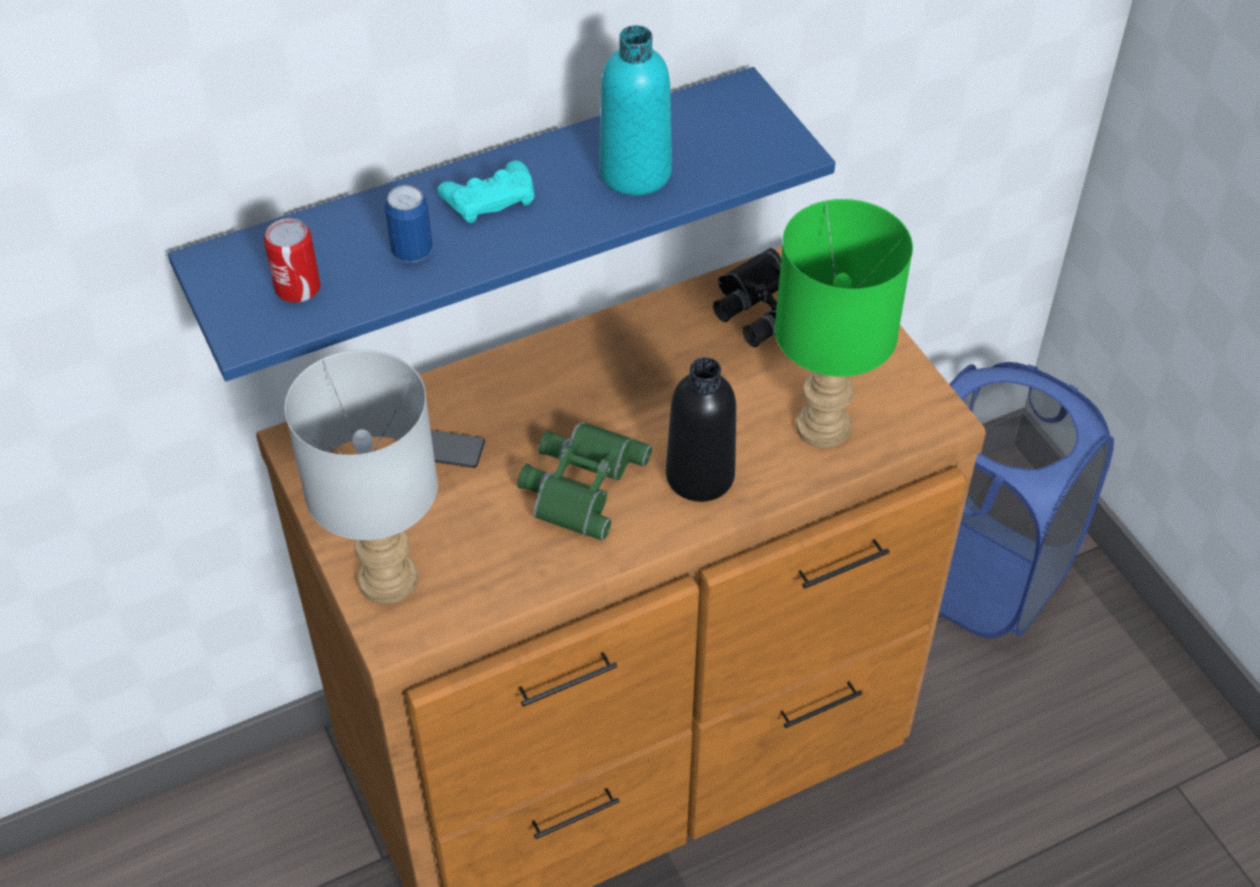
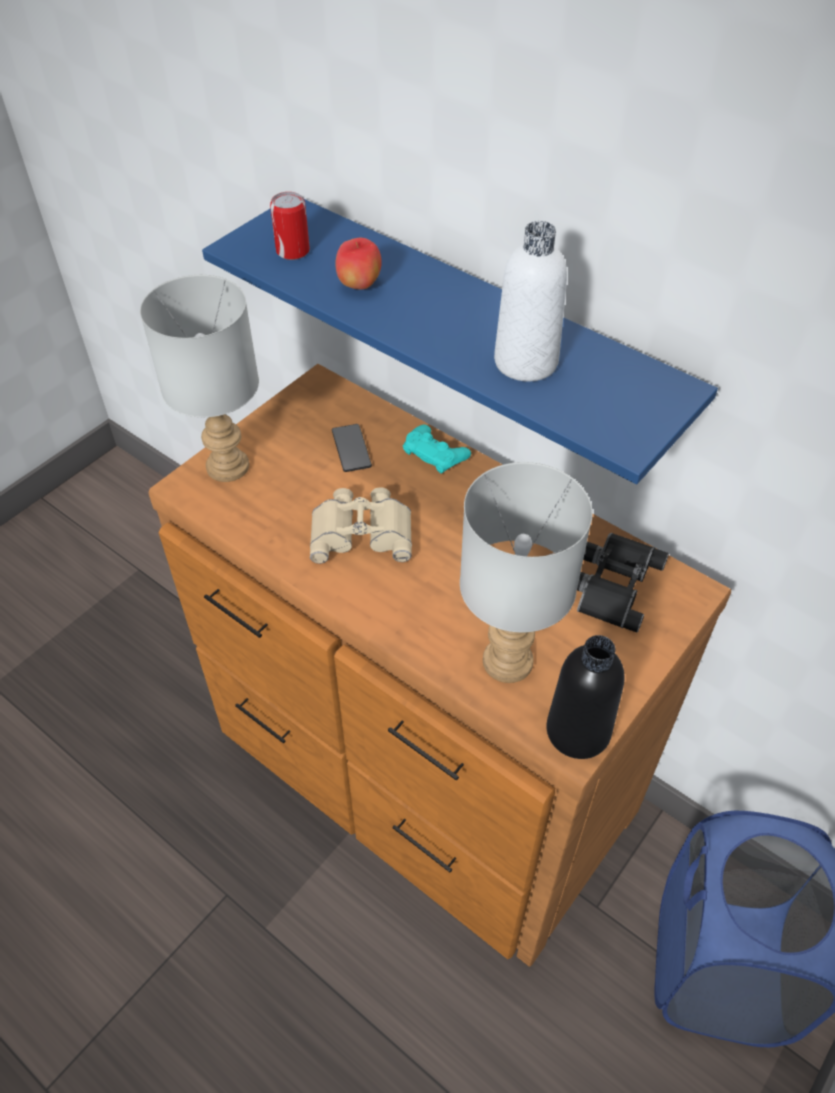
camera: 65 degrees right, 0 degrees up
can [385,185,433,262] -> apple [335,238,382,290]
turquoise game controller [437,160,535,223] -> turquoise game controller moved to [403,425,471,474]
green binoculars [517,422,652,541] -> beige binoculars [310,487,412,564]
turquoise bottle [599,25,672,195] -> white bottle [494,221,567,381]
black bottle [666,357,736,502] -> black bottle moved to [546,635,625,759]
green table lamp [775,199,913,448] -> grey table lamp [460,462,593,683]

